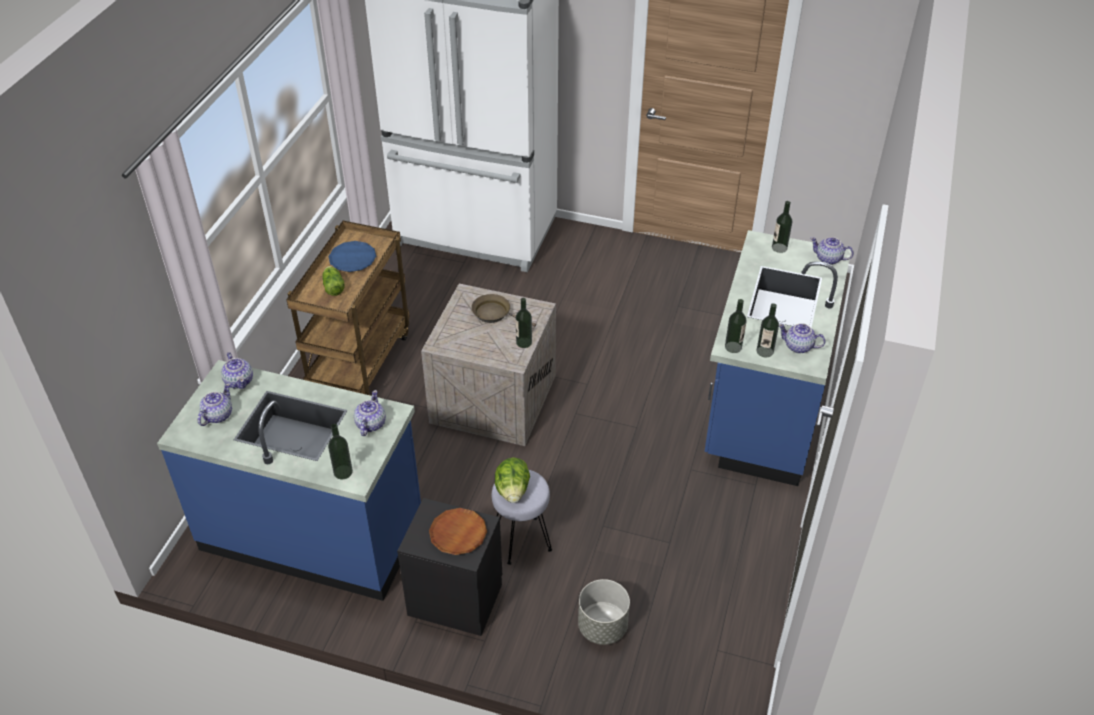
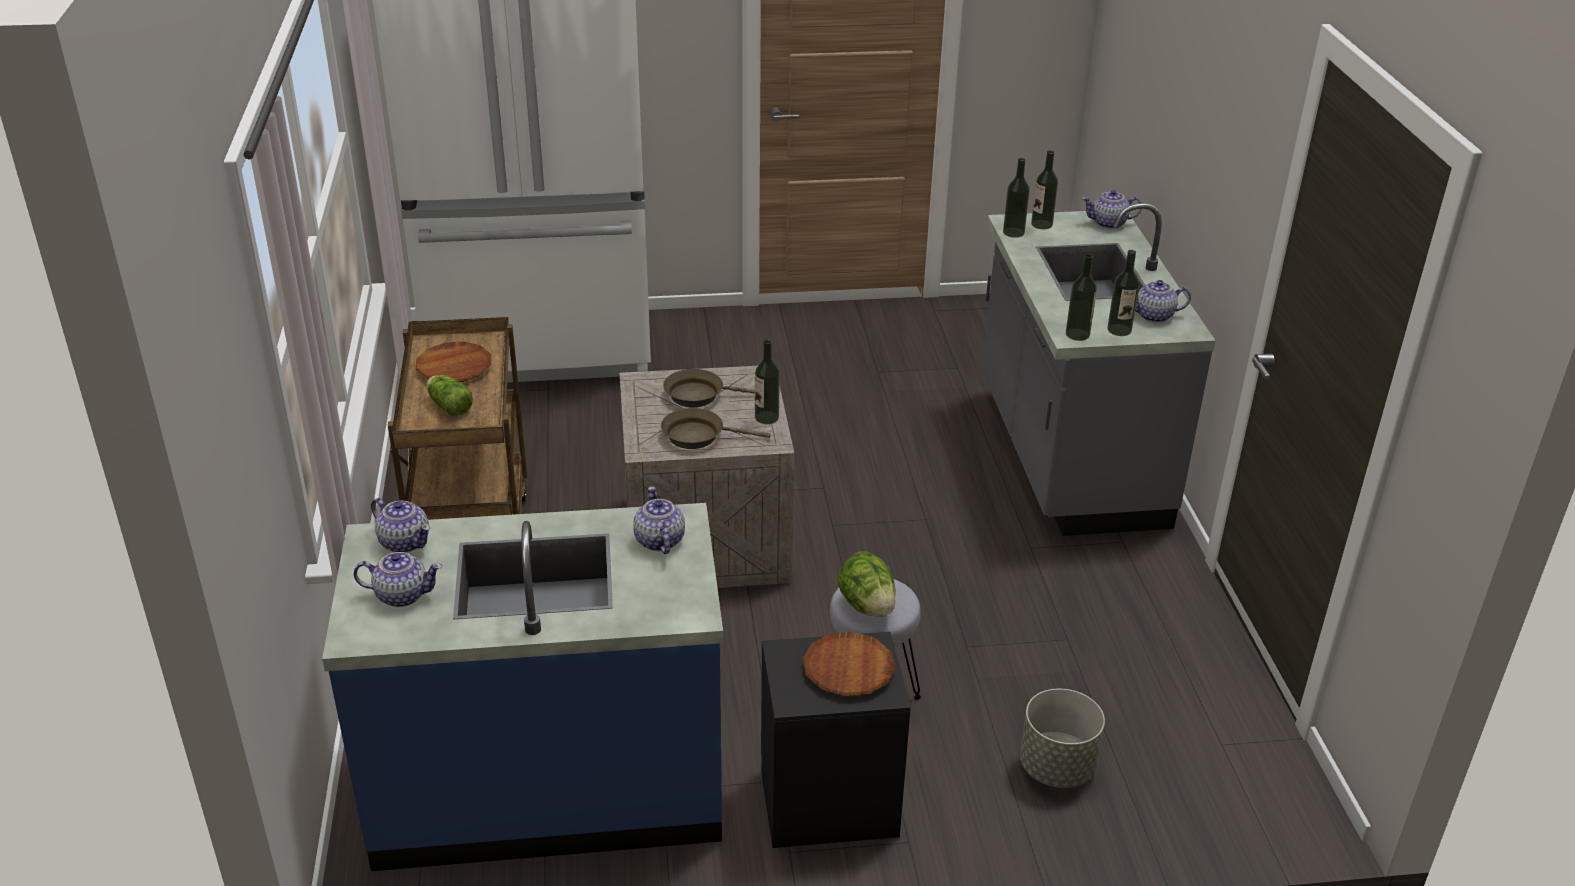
camera: 25 degrees left, 10 degrees down
teapot [198,383,232,426] -> teapot turned 90 degrees clockwise [354,552,442,607]
bottle [328,424,353,479] -> bottle moved to [1003,158,1030,238]
blue plate [329,241,376,272] -> brown plate [416,341,491,382]
blue counter [705,230,851,486] -> grey counter [982,203,1216,536]
none -> brown frying pan [661,408,771,449]

